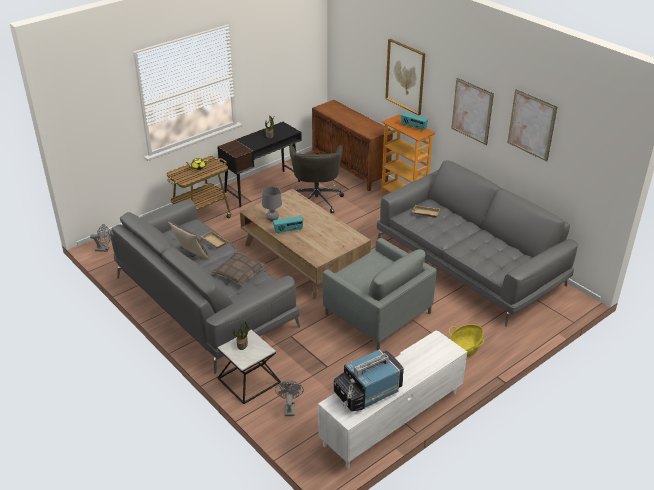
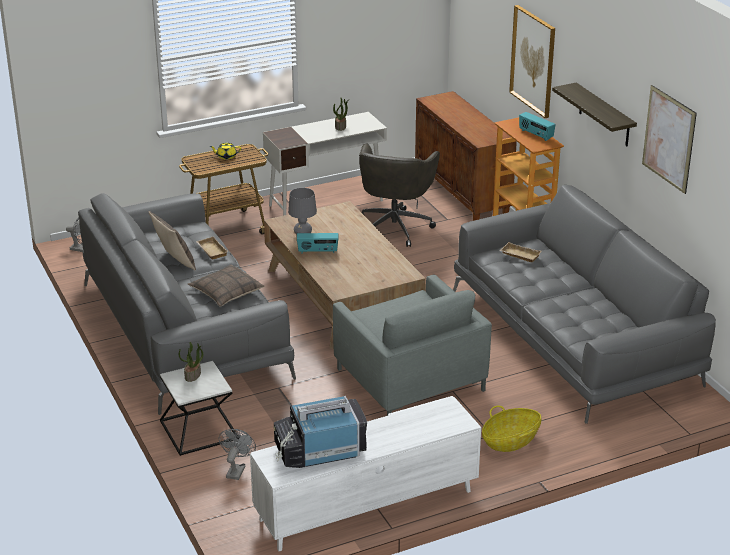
camera: 15 degrees right, 5 degrees down
black desk [217,122,302,207] -> white desk [263,112,387,216]
picture [452,78,494,145] -> shelf [552,83,637,146]

